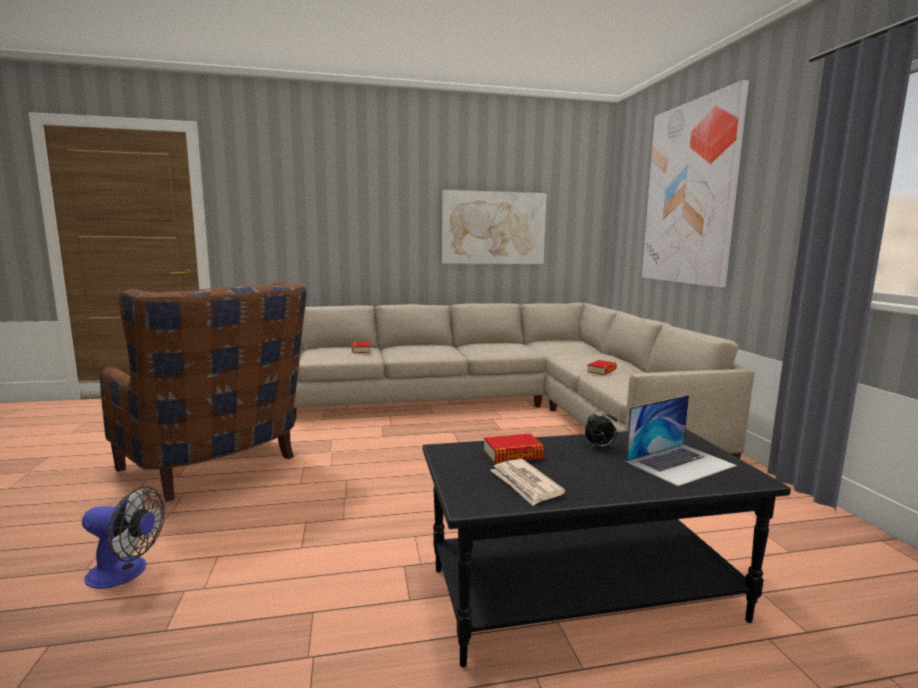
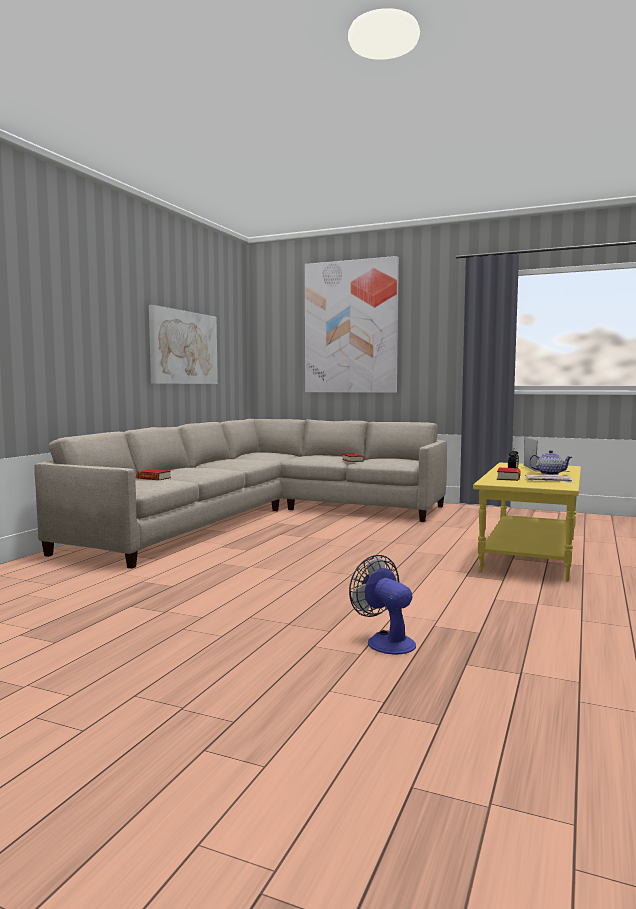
camera: 55 degrees left, 5 degrees down
fan [82,486,165,589] -> fan turned 75 degrees counterclockwise [349,555,416,655]
brown armchair [100,281,306,502] -> none
black coffee table [423,429,791,668] -> yellow coffee table [473,463,581,581]
none -> teapot [529,450,572,475]

